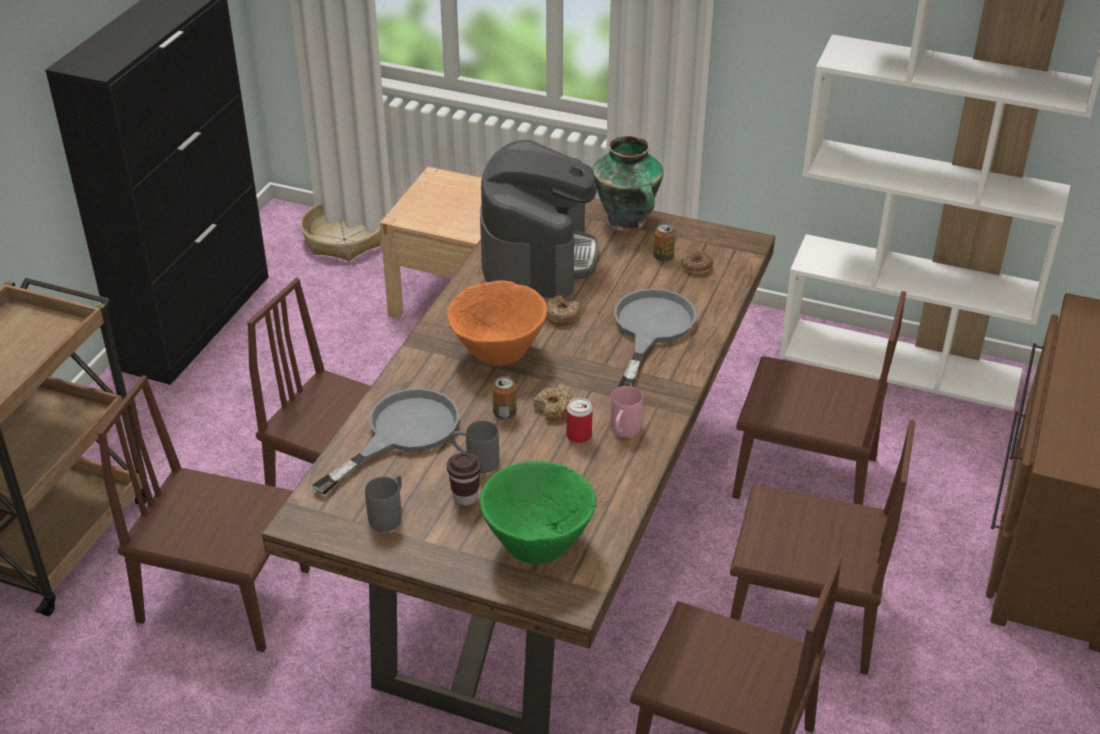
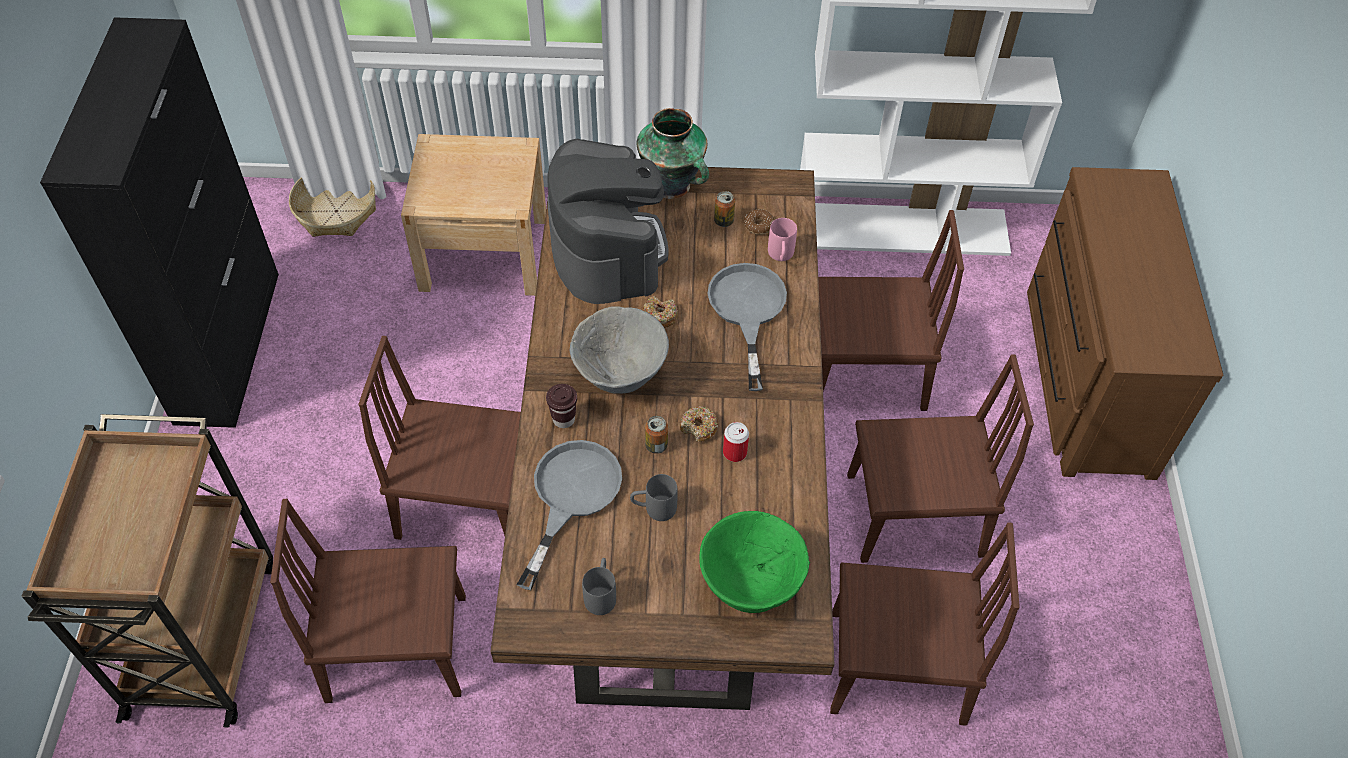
camera: 20 degrees left, 15 degrees up
orange bowl [447,280,547,366] -> grey bowl [570,306,669,394]
brown cup [447,452,481,505] -> brown cup moved to [546,384,577,428]
pink mug [610,386,643,437] -> pink mug moved to [768,218,797,261]

